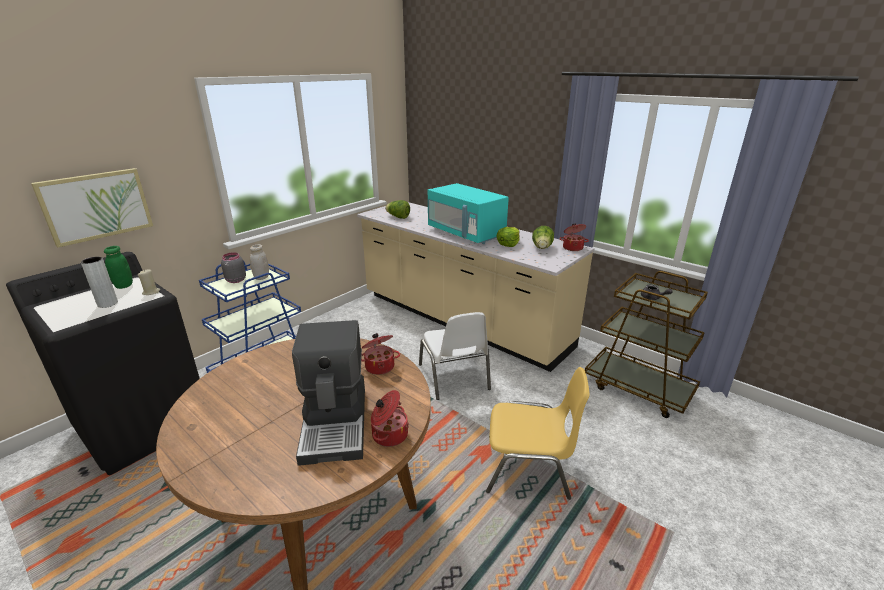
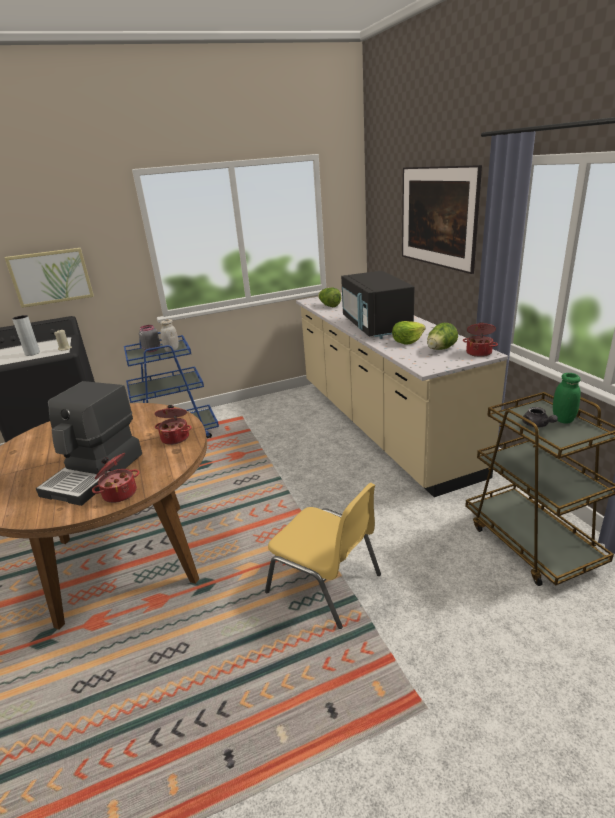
camera: 30 degrees right, 0 degrees up
green jar [104,246,133,289] -> green jar moved to [553,373,581,424]
white chair [419,312,491,400] -> none
turquoise microwave [428,183,509,244] -> black microwave [341,271,414,339]
none -> picture [402,165,482,274]

